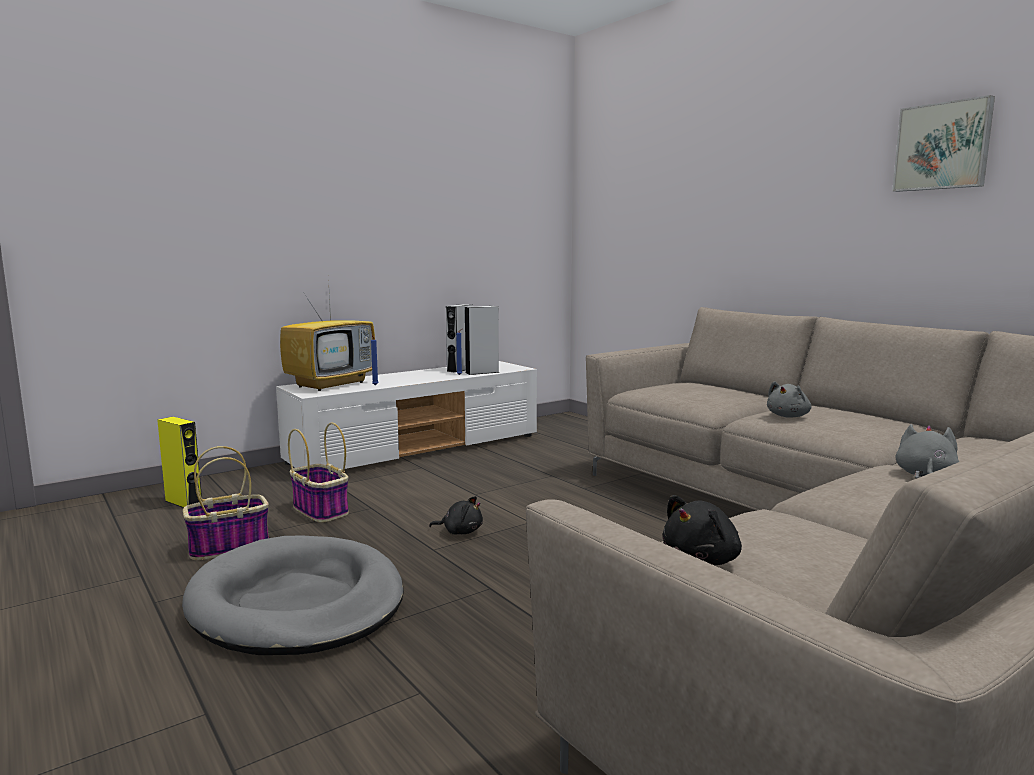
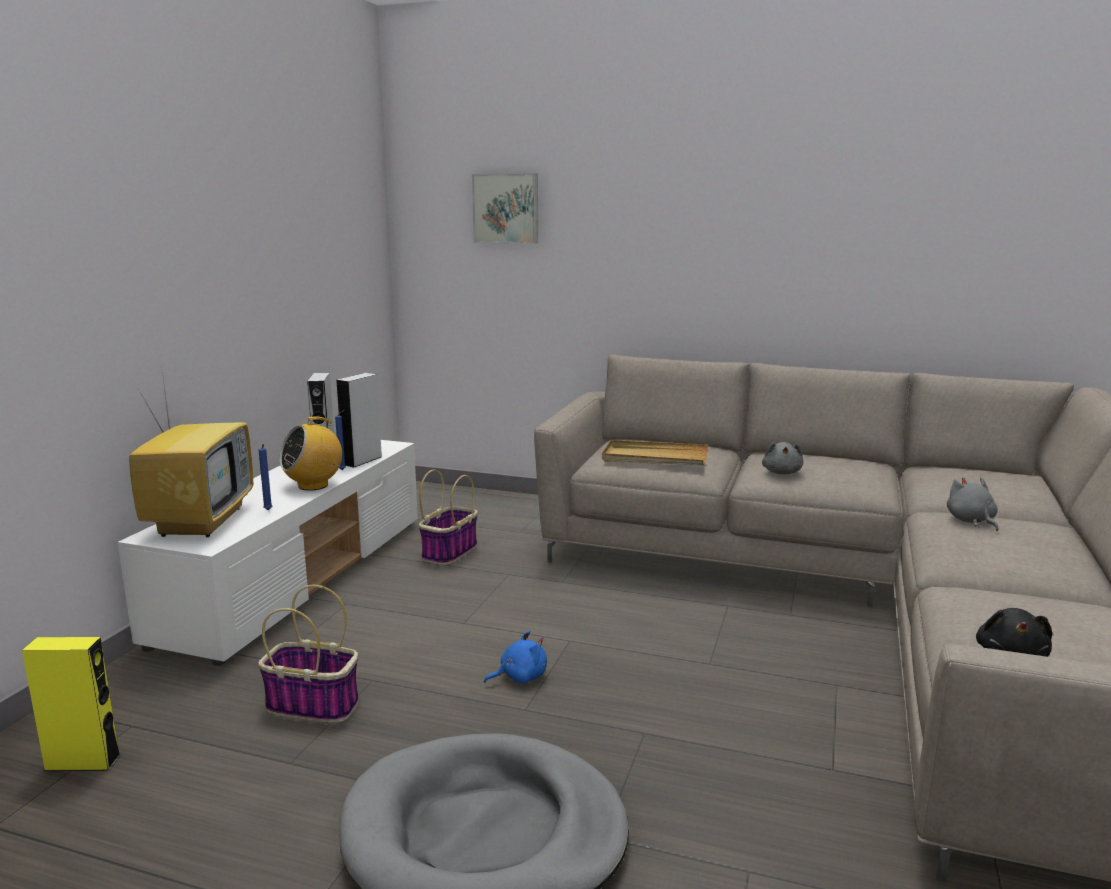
camera: 35 degrees left, 5 degrees up
basket [183,446,269,560] -> basket moved to [419,469,478,565]
black plush toy [429,496,483,534] -> blue plush toy [484,631,547,684]
picture [892,95,995,192] -> picture moved to [472,174,538,244]
none -> radio [279,416,342,491]
none -> beige tray [602,440,708,465]

